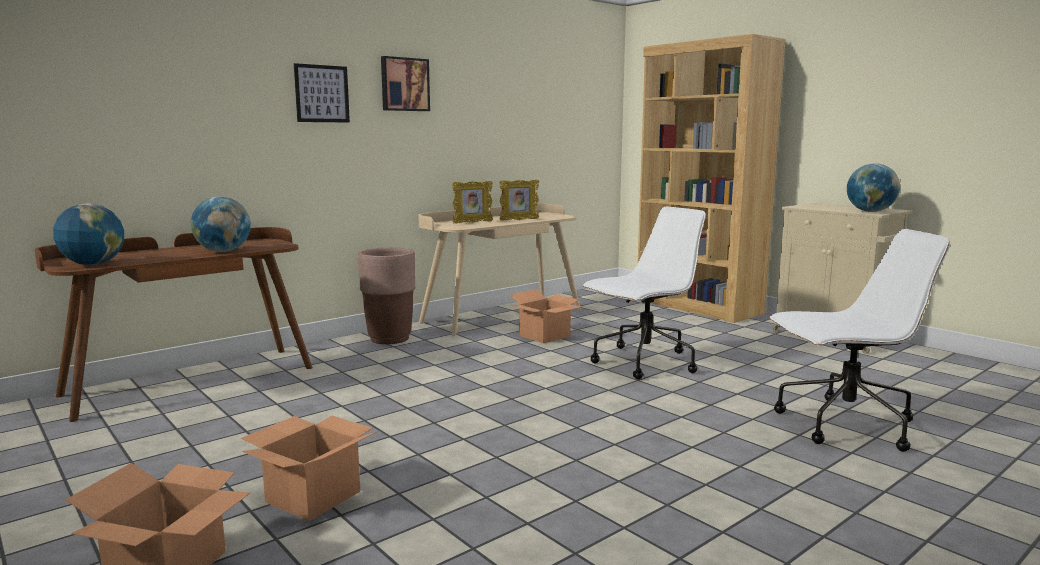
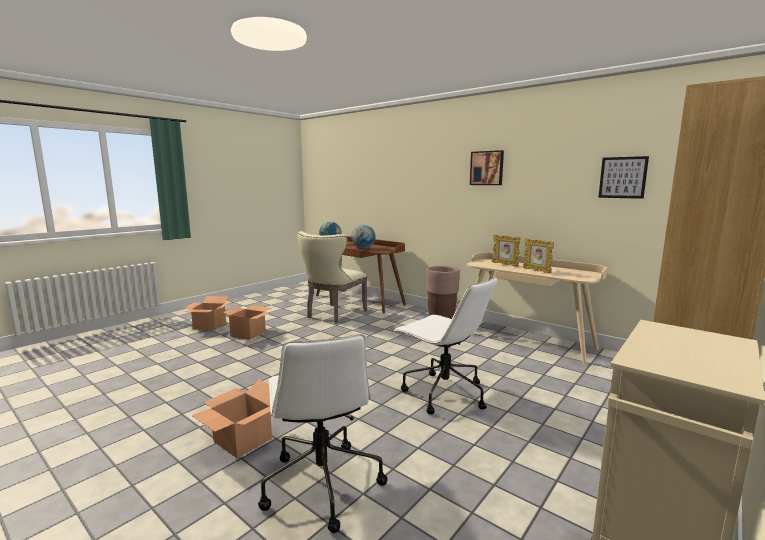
camera: 80 degrees right, 0 degrees up
picture [294,63,350,123] -> picture moved to [598,156,649,199]
cardboard box [509,289,583,344] -> cardboard box moved to [191,380,272,458]
globe [847,163,900,212] -> none
none -> beige chair [298,231,367,323]

